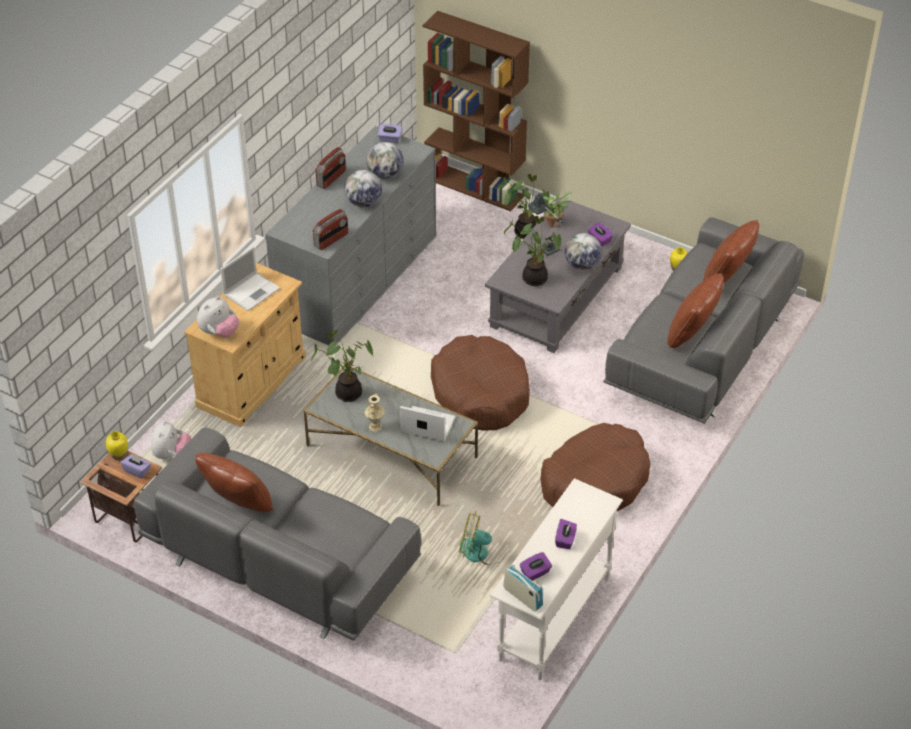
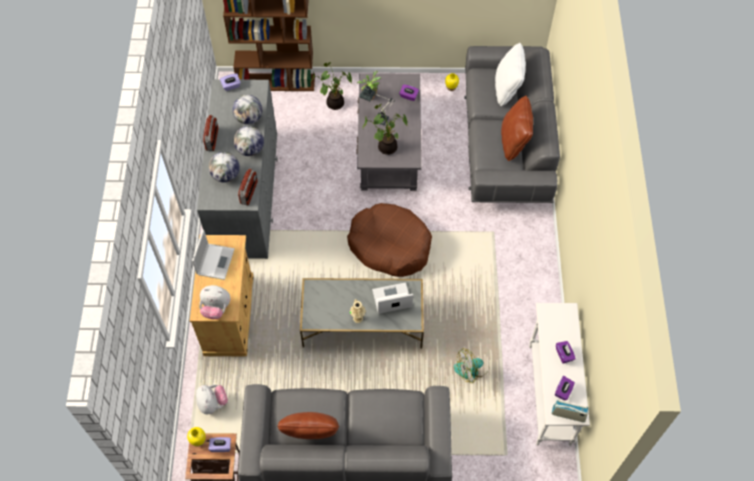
camera: 30 degrees left, 15 degrees up
plush toy [197,296,239,338] -> plush toy turned 90 degrees clockwise [199,285,231,319]
potted plant [312,330,373,402] -> none
brown dog bed [540,423,651,511] -> none
globe [564,233,602,270] -> globe moved to [209,152,240,183]
brown pillow [703,220,759,284] -> white pillow [495,43,526,106]

